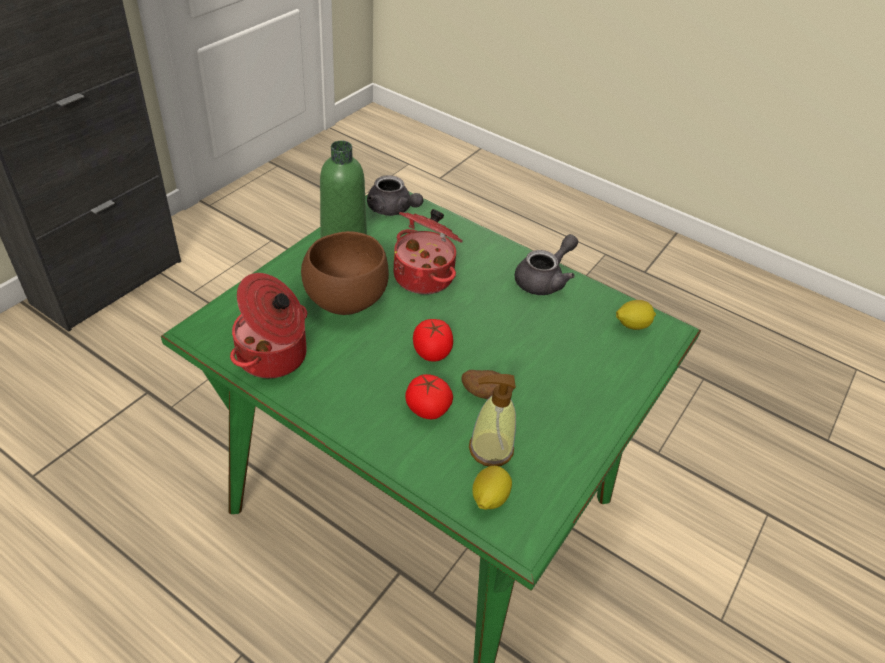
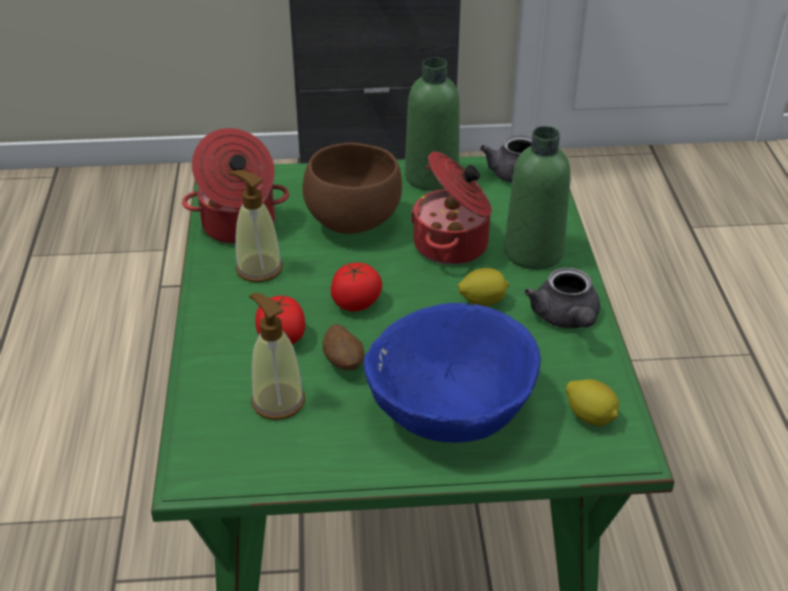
camera: 55 degrees right, 5 degrees down
lemon [472,466,512,510] -> lemon moved to [458,268,509,306]
grey teapot [515,234,578,295] -> grey teapot turned 75 degrees clockwise [524,267,600,328]
none -> soap dispenser [229,170,283,282]
none -> blue bowl [364,303,541,443]
none -> green bottle [504,126,571,270]

